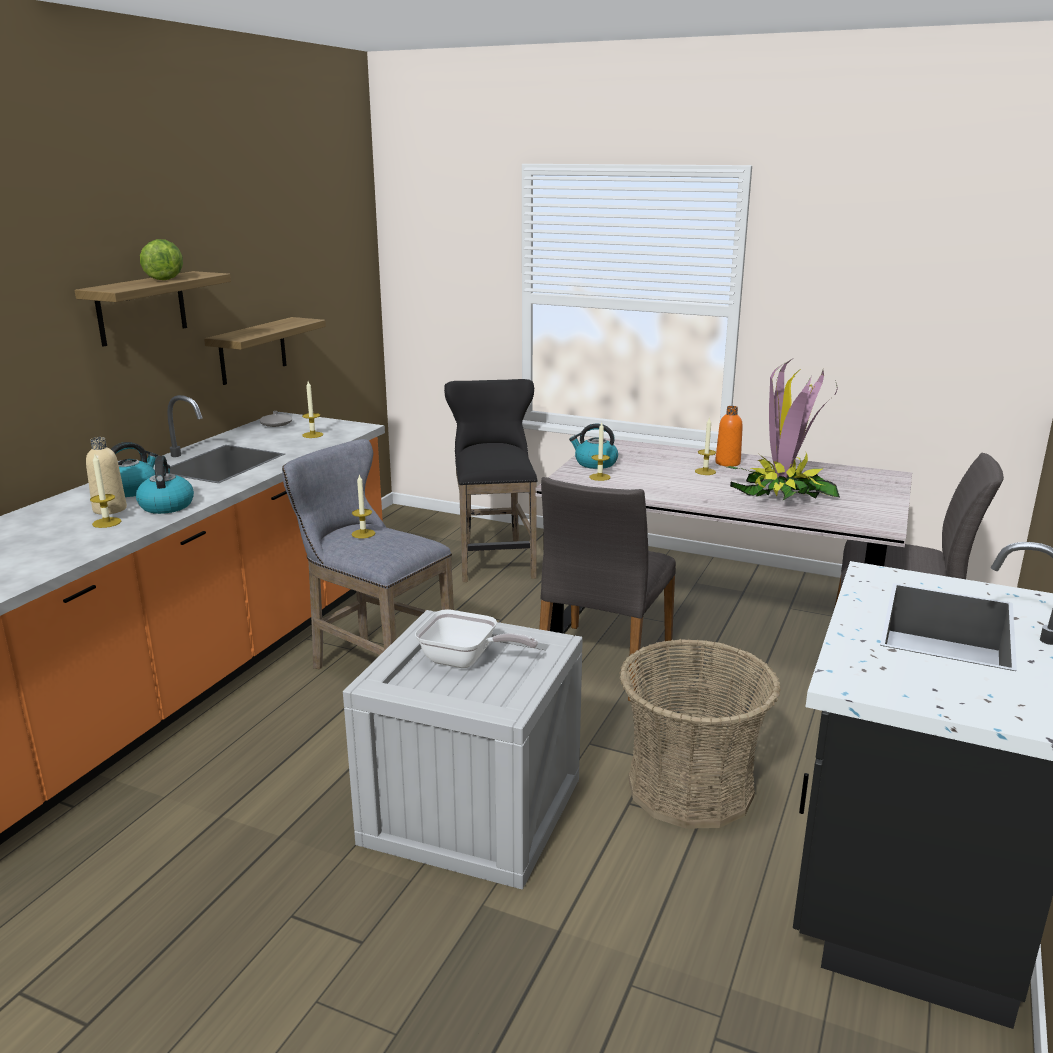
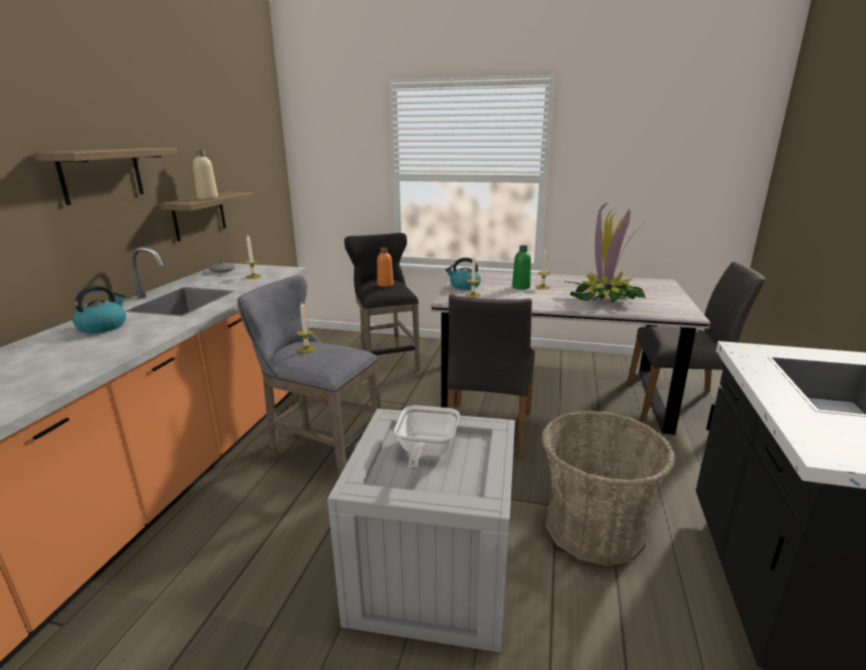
camera: 10 degrees left, 0 degrees up
beige bottle [86,437,127,515] -> beige bottle moved to [193,150,218,199]
candle [90,455,121,528] -> none
kettle [136,456,194,514] -> none
lettuce [140,239,183,280] -> none
frying pan [415,609,538,668] -> frying pan turned 90 degrees clockwise [394,405,460,471]
orange bottle [715,406,743,467] -> orange bottle moved to [377,247,394,287]
none -> green bottle [512,245,531,290]

